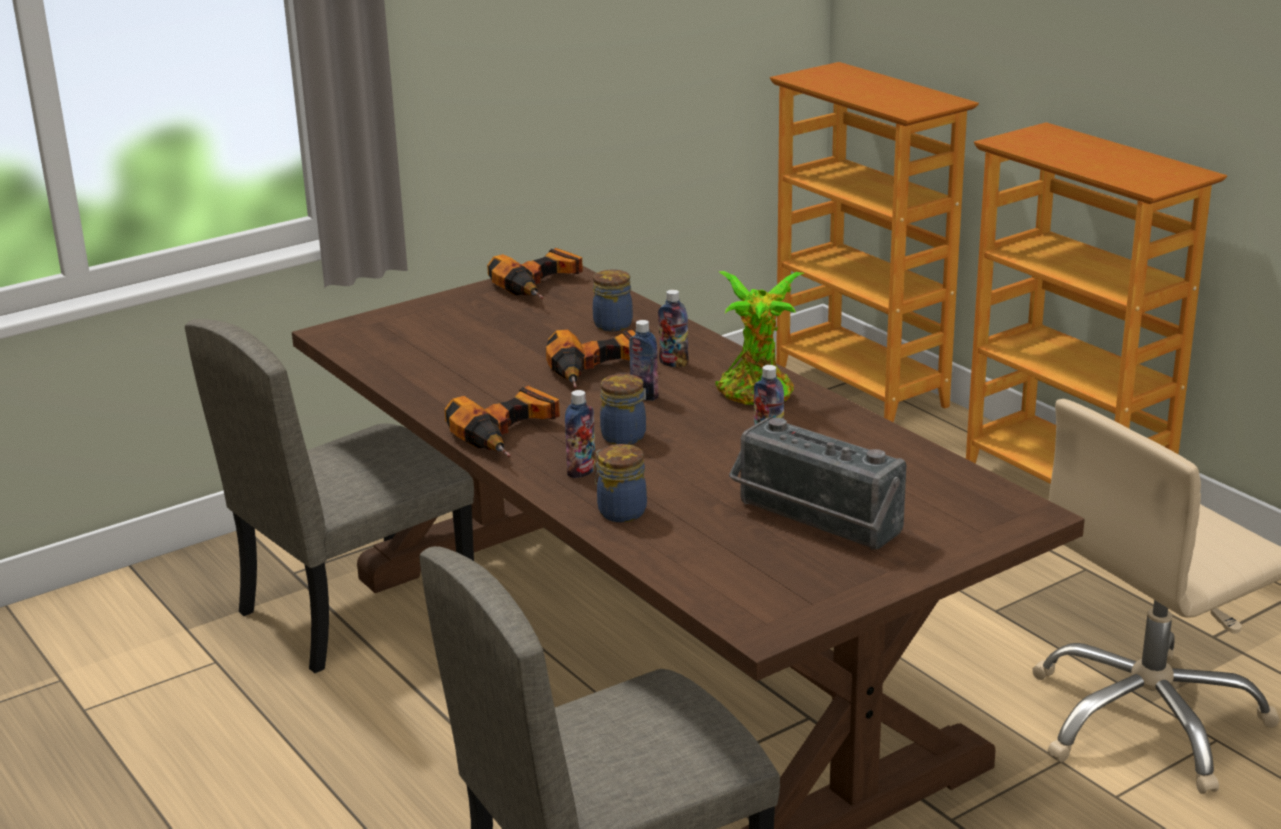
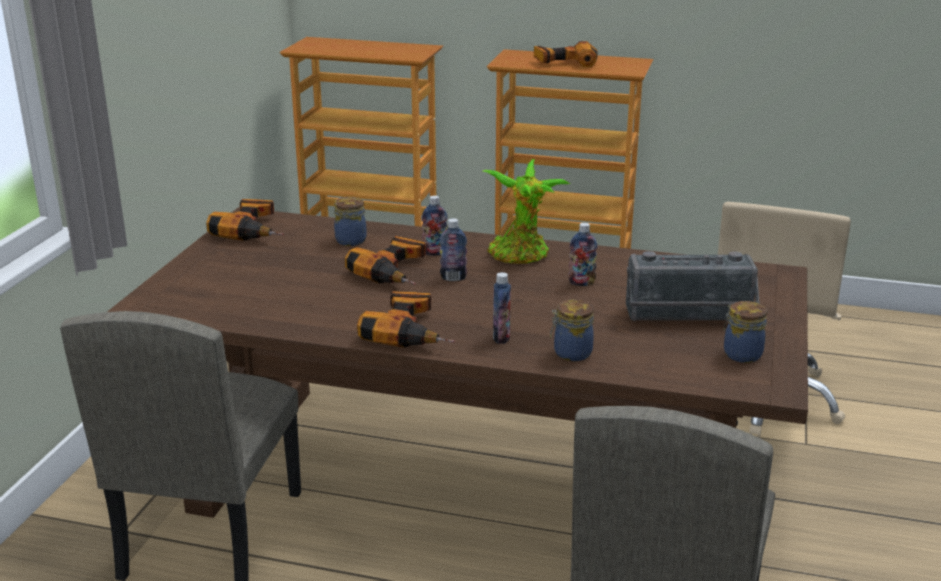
camera: 40 degrees left, 0 degrees up
jar [600,374,646,445] -> jar moved to [724,301,767,363]
none -> power drill [534,41,598,67]

